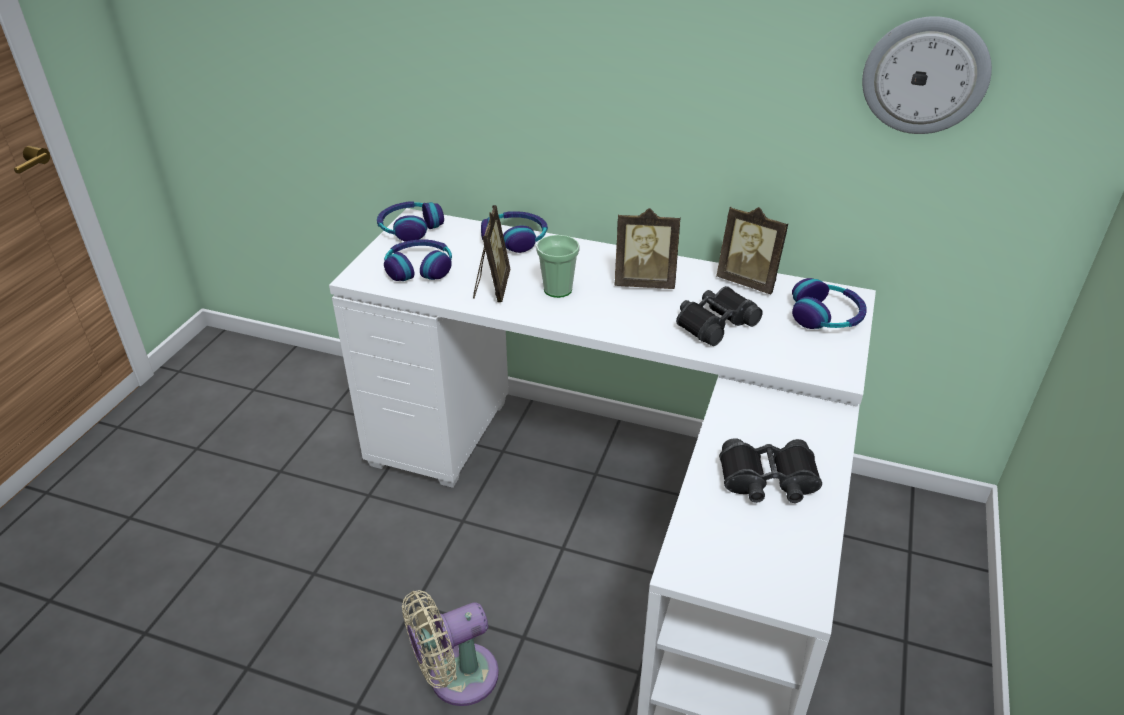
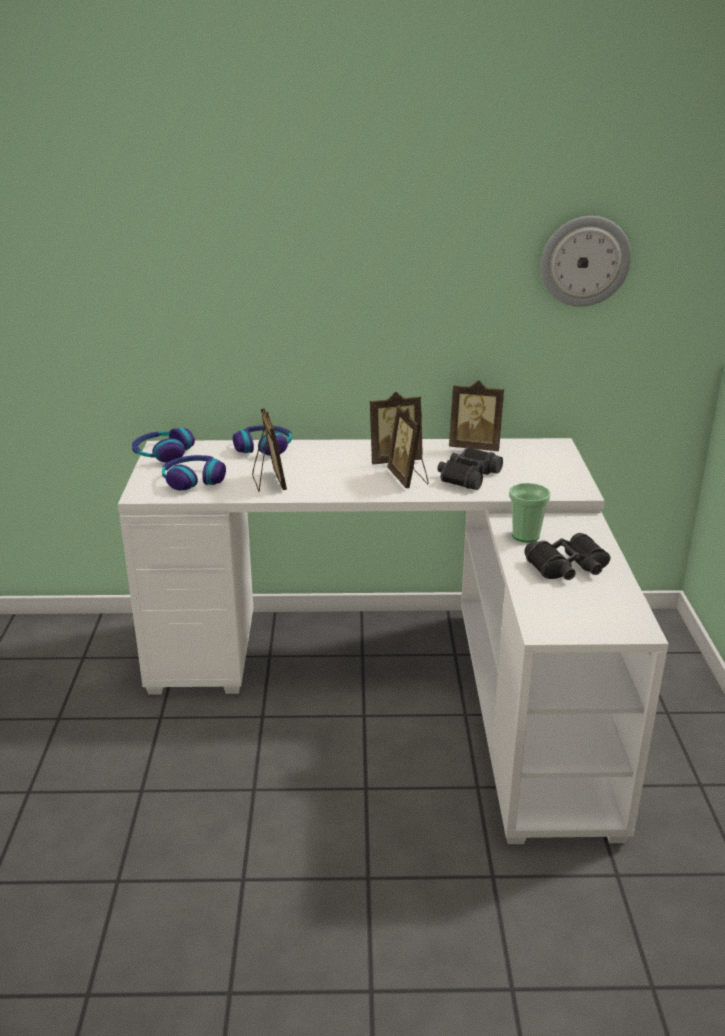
camera: 20 degrees left, 10 degrees down
beige fan [402,590,499,706] -> none
cup [536,235,580,298] -> cup moved to [509,483,551,542]
headphones [792,278,867,329] -> none
none -> picture frame [387,406,429,488]

